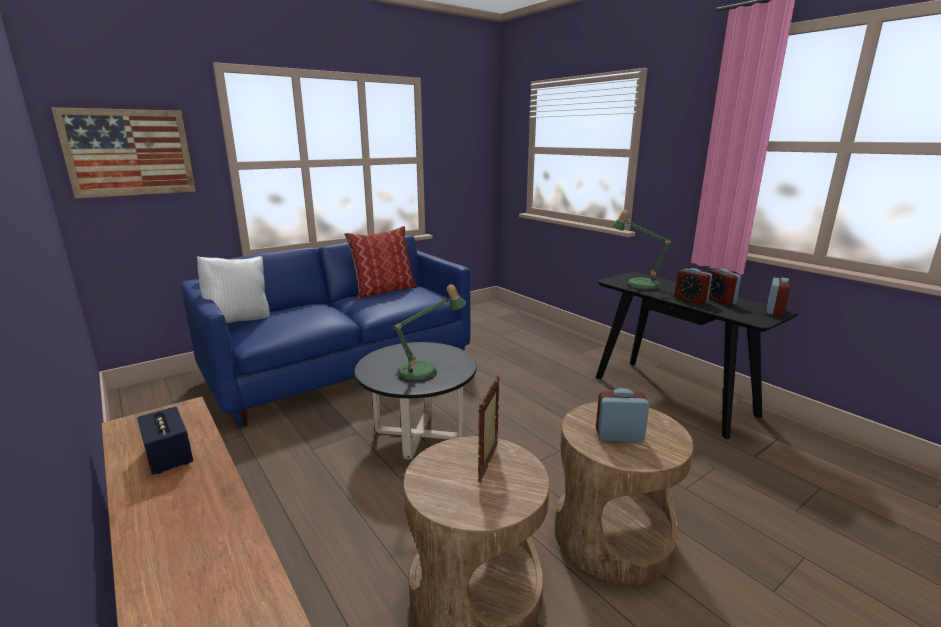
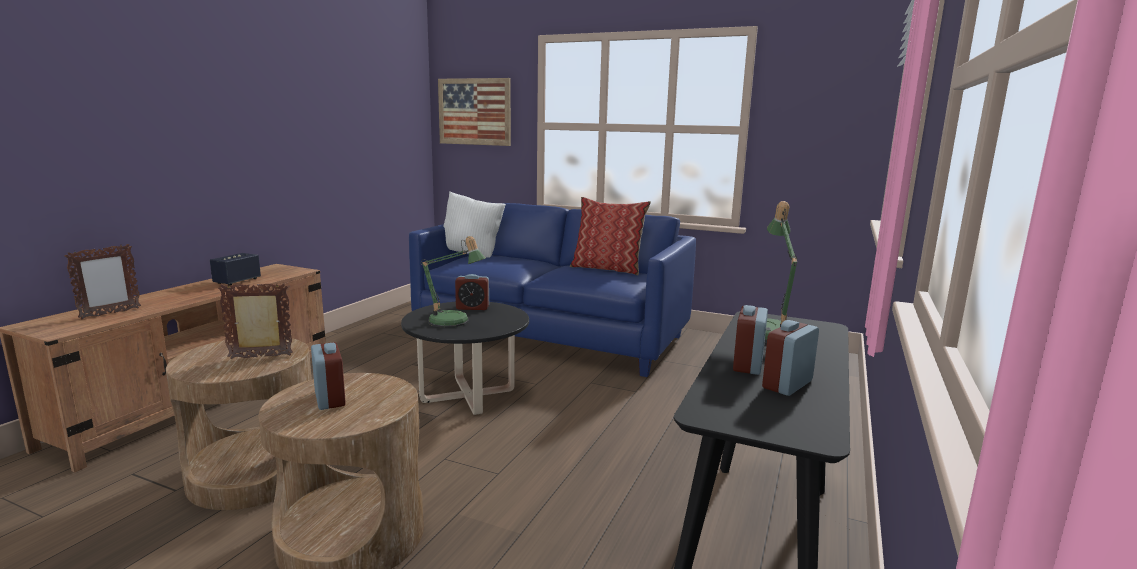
camera: 60 degrees right, 5 degrees down
alarm clock [767,278,790,316] -> alarm clock moved to [455,274,489,310]
none -> picture frame [65,244,141,319]

